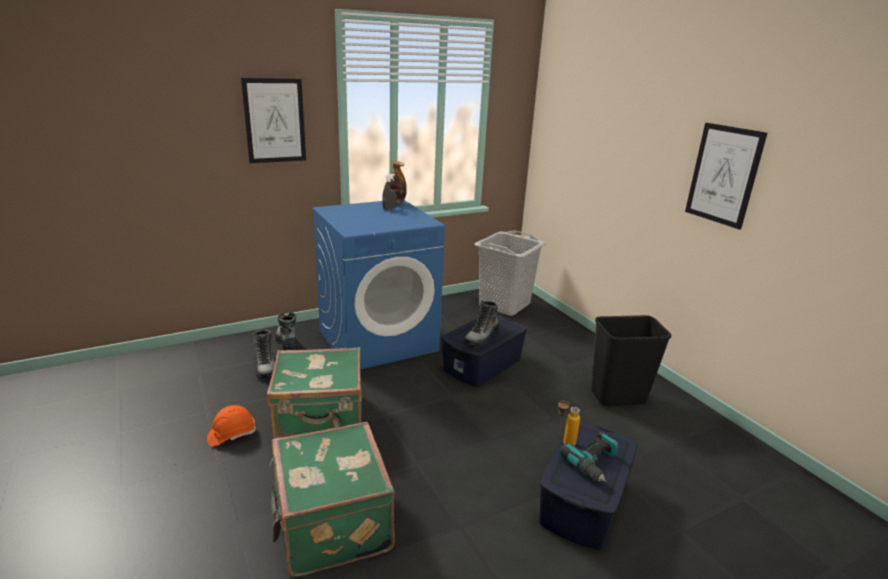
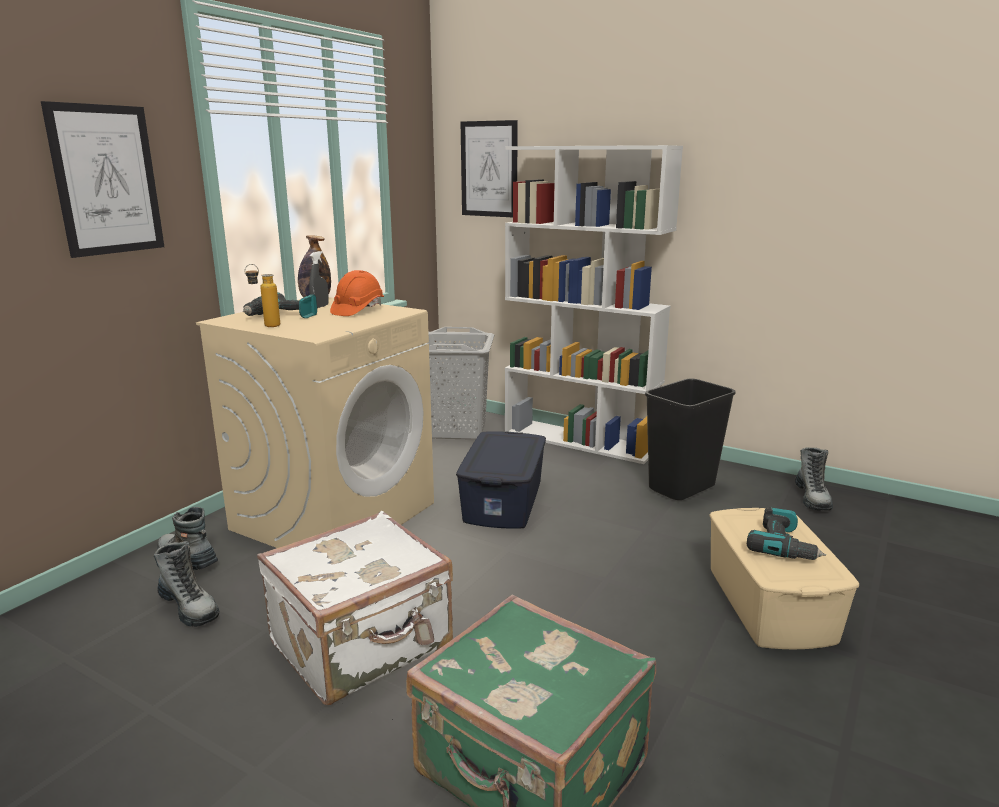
camera: 30 degrees left, 5 degrees down
orange hard hat [207,405,256,447] -> orange hard hat moved to [330,270,384,316]
green suitcase [267,347,362,439] -> white suitcase [257,511,453,705]
blue washing machine [312,200,445,369] -> beige washing machine [196,297,434,548]
boot [463,300,500,347] -> boot moved to [795,447,833,511]
blue storage box [539,422,638,549] -> beige storage box [710,508,859,649]
bottle [558,401,580,446] -> bottle moved to [245,264,280,327]
picture [685,123,767,230] -> picture moved to [461,120,518,217]
none -> power drill [243,292,317,318]
none -> white bookcase [505,145,683,464]

